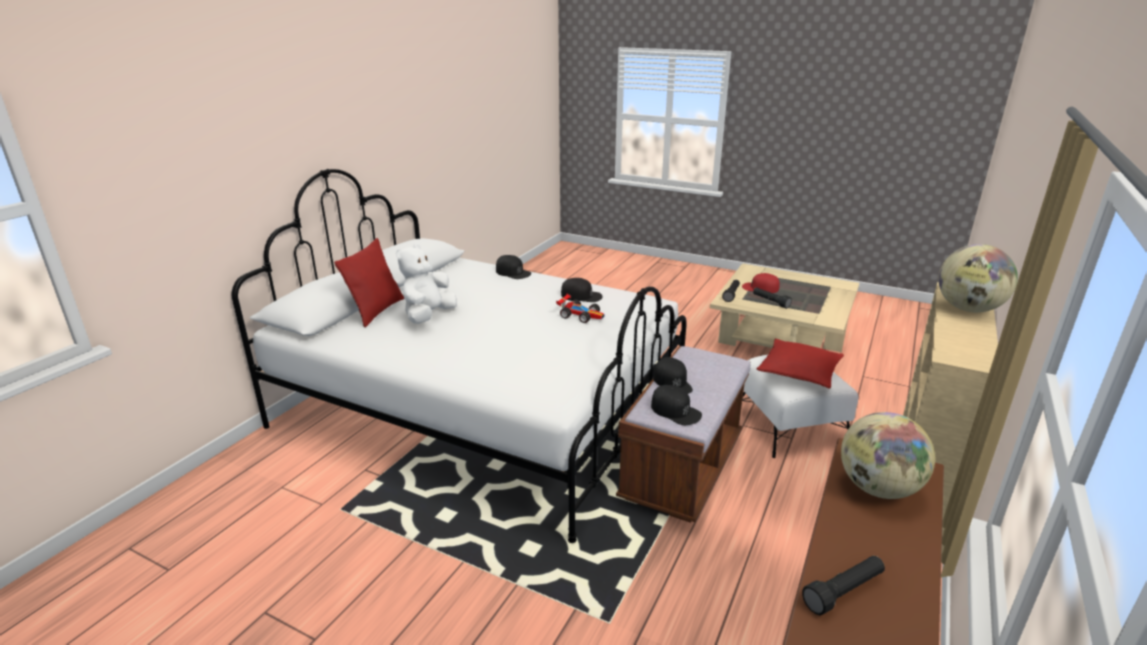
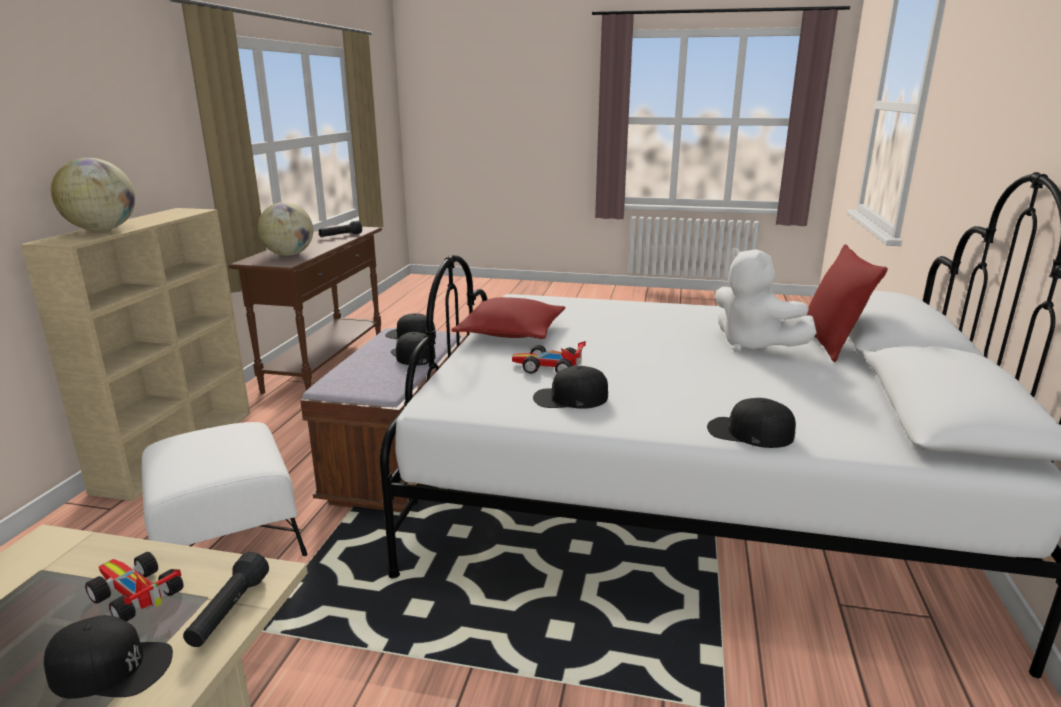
camera: 165 degrees right, 5 degrees down
white plush toy [396,243,457,324] -> white plush toy turned 135 degrees clockwise [715,248,817,352]
red cap [742,273,780,293] -> black cap [44,615,173,699]
black flashlight [753,287,792,309] -> toy car [85,552,184,622]
red pillow [756,339,844,389] -> red pillow moved to [451,297,566,339]

